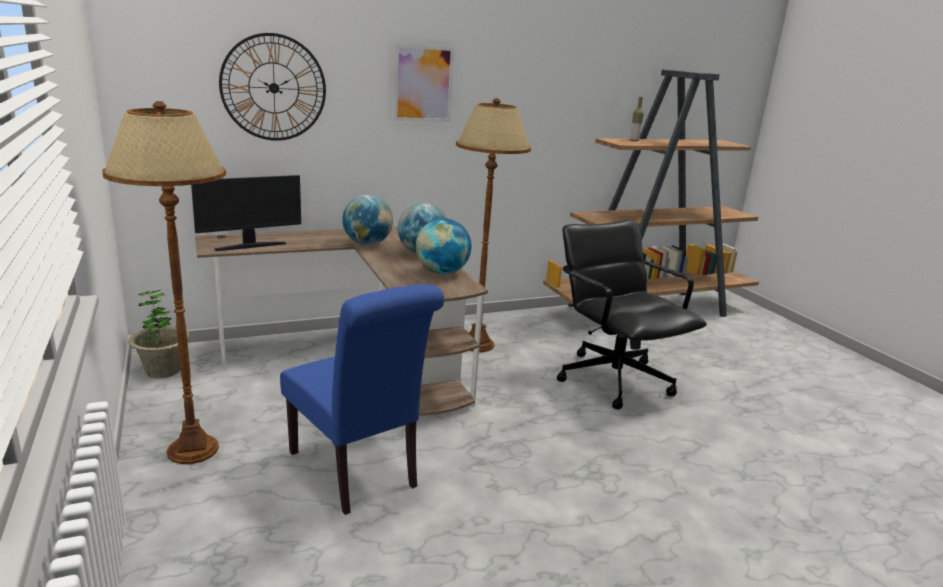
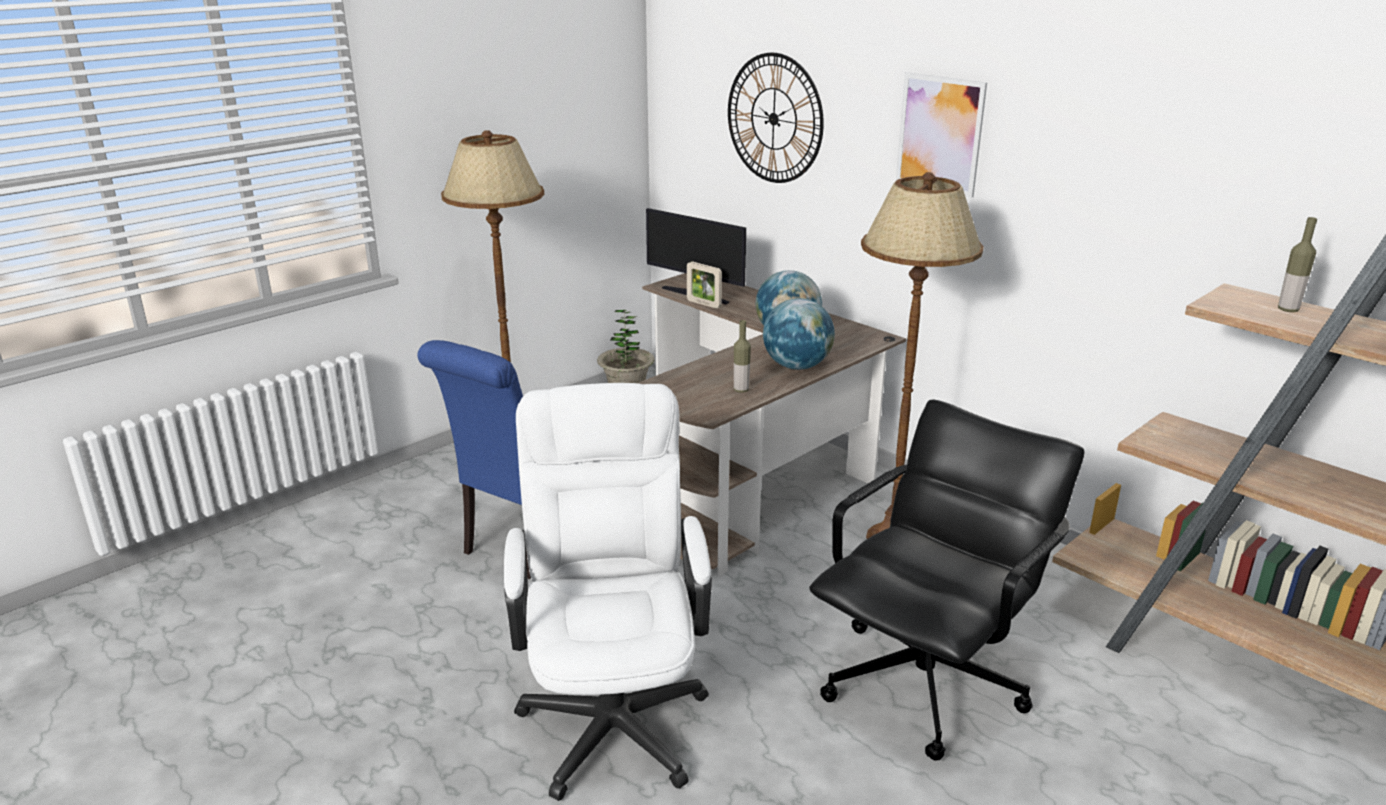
camera: 70 degrees right, 5 degrees up
globe [416,218,471,274] -> bottle [734,320,751,393]
none -> white office chair [504,383,712,801]
none -> picture frame [687,261,722,308]

